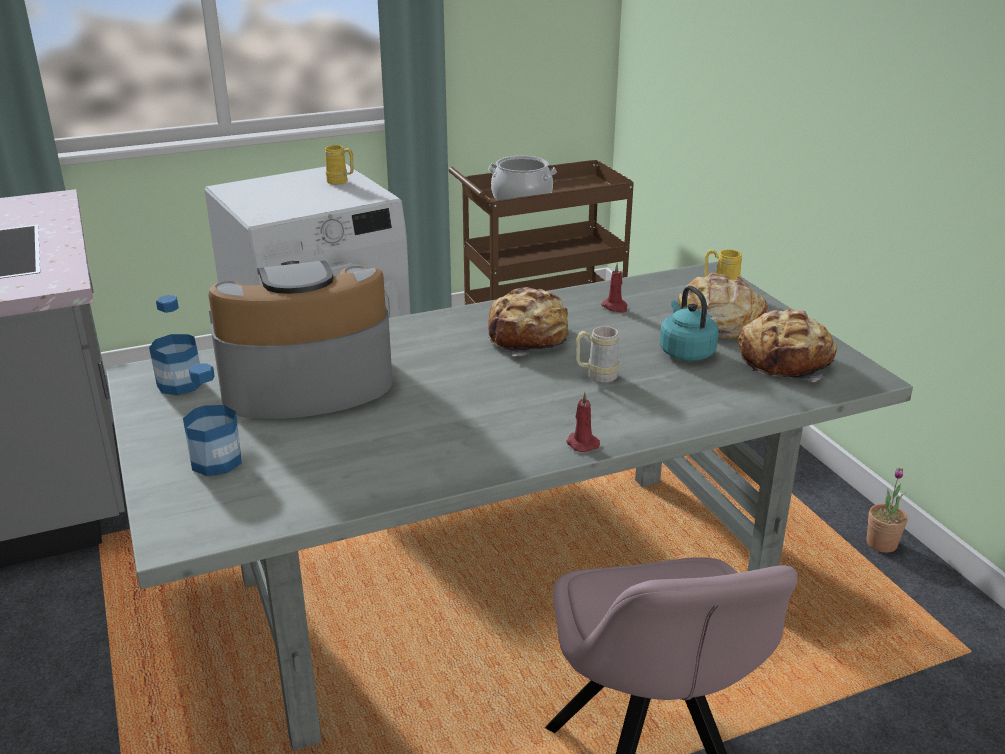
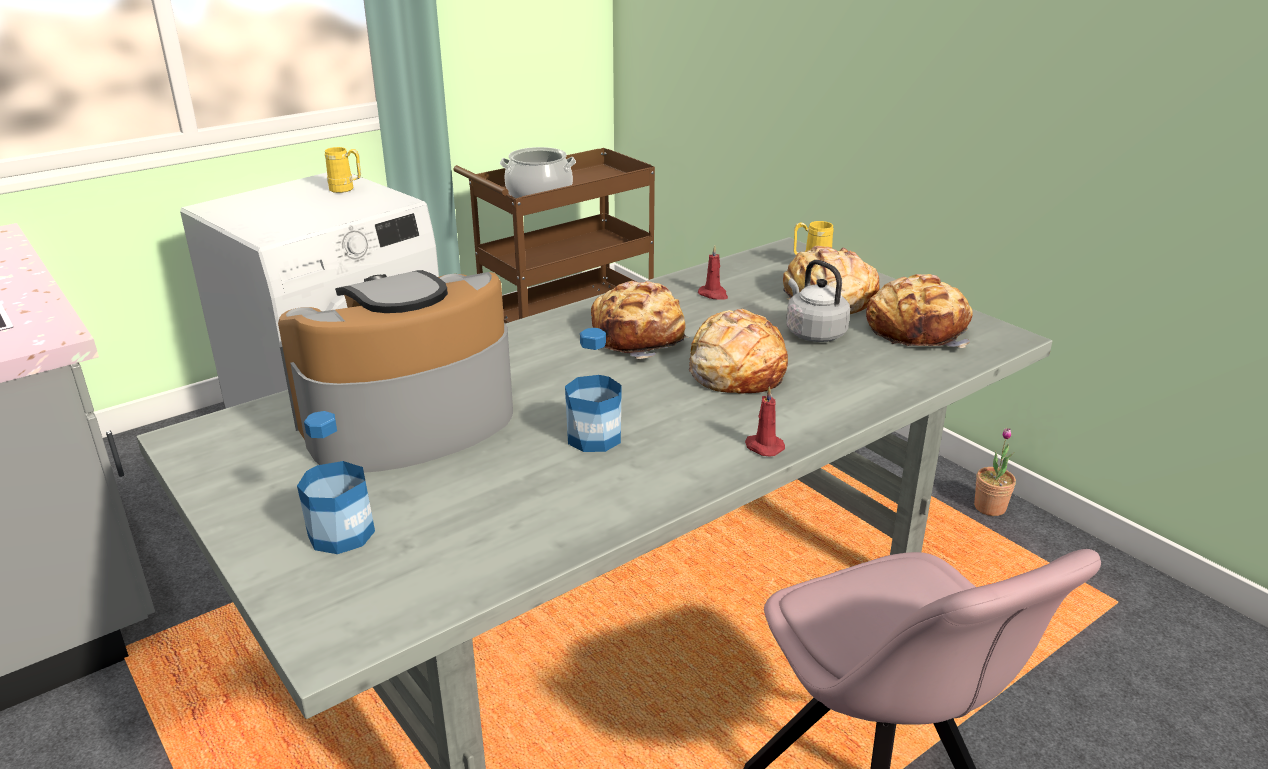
camera: 15 degrees left, 0 degrees up
bottle [149,295,201,395] -> bottle moved to [565,328,622,452]
beige mug [576,326,619,383] -> bread [688,309,788,394]
turquoise kettle [660,286,718,361] -> grey kettle [786,260,850,342]

